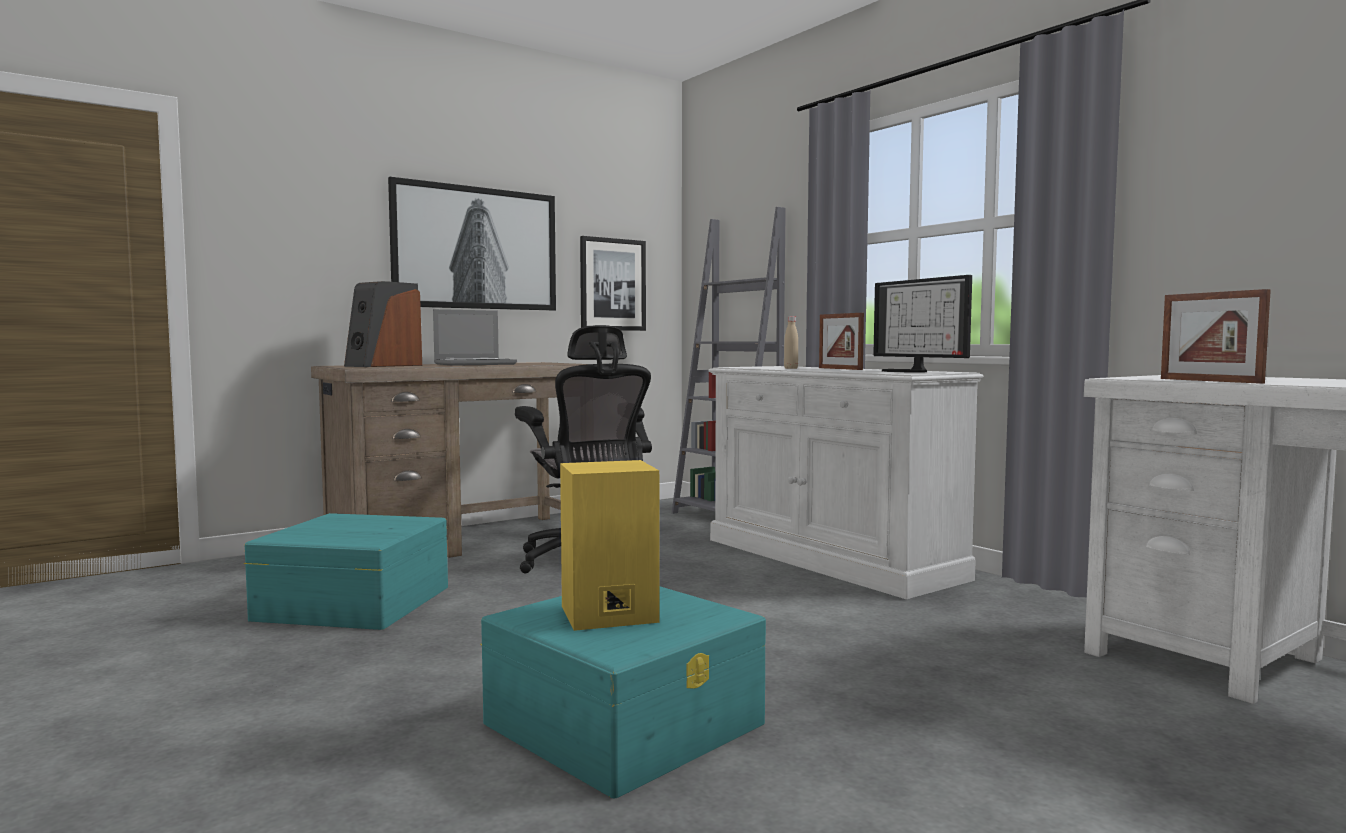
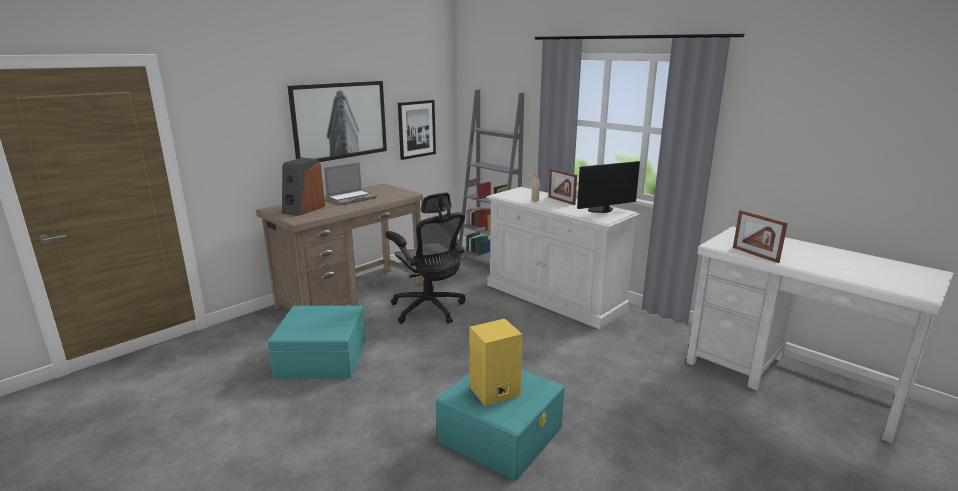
camera: 10 degrees left, 15 degrees up
monitor [873,275,972,372] -> monitor turned 105 degrees clockwise [577,161,640,213]

